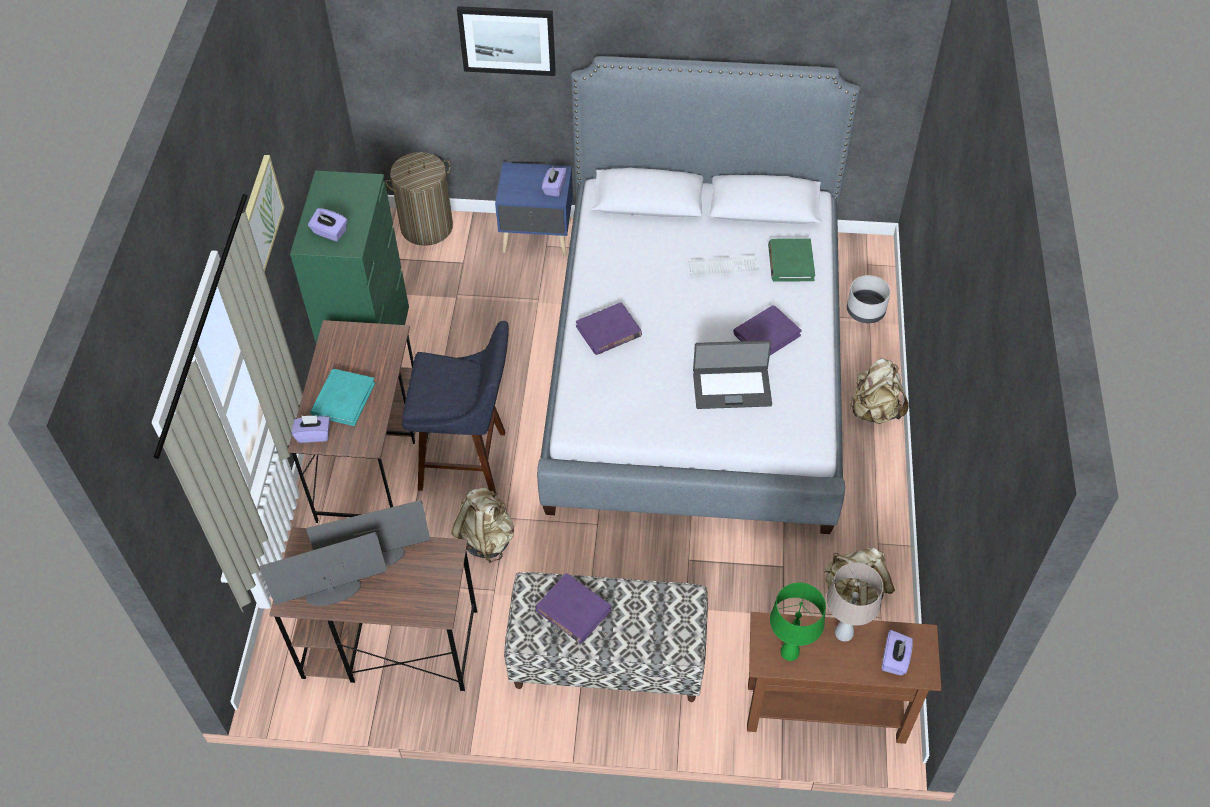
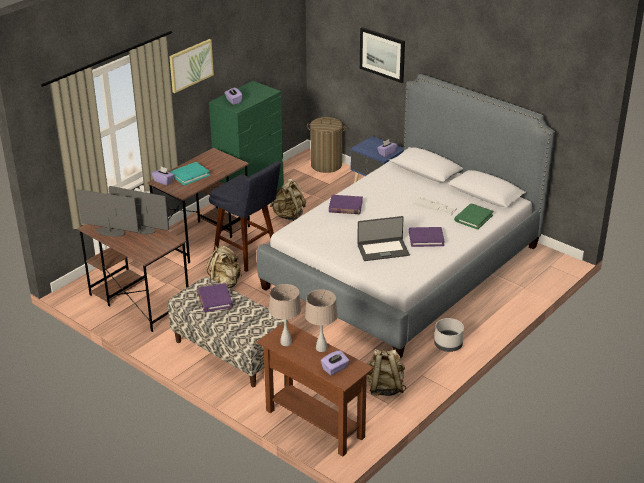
camera: 35 degrees right, 20 degrees down
laptop [693,340,772,409] -> laptop turned 45 degrees counterclockwise [357,216,410,261]
green table lamp [770,582,826,661] -> beige table lamp [269,284,301,346]
grey planter [847,275,891,323] -> grey planter moved to [434,318,464,352]
beige backpack [849,358,909,424] -> beige backpack moved to [270,179,306,221]

